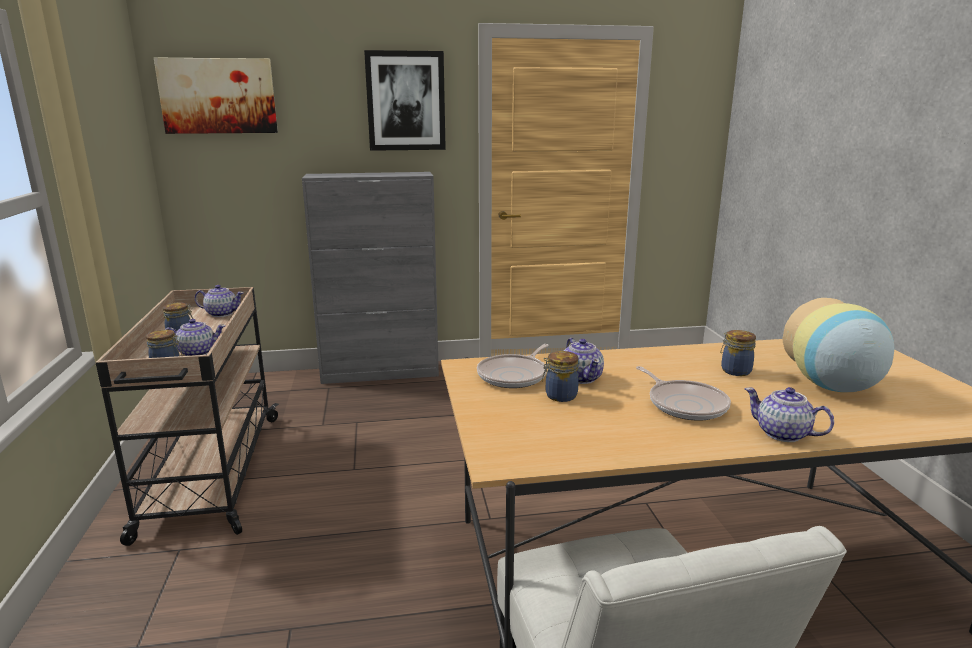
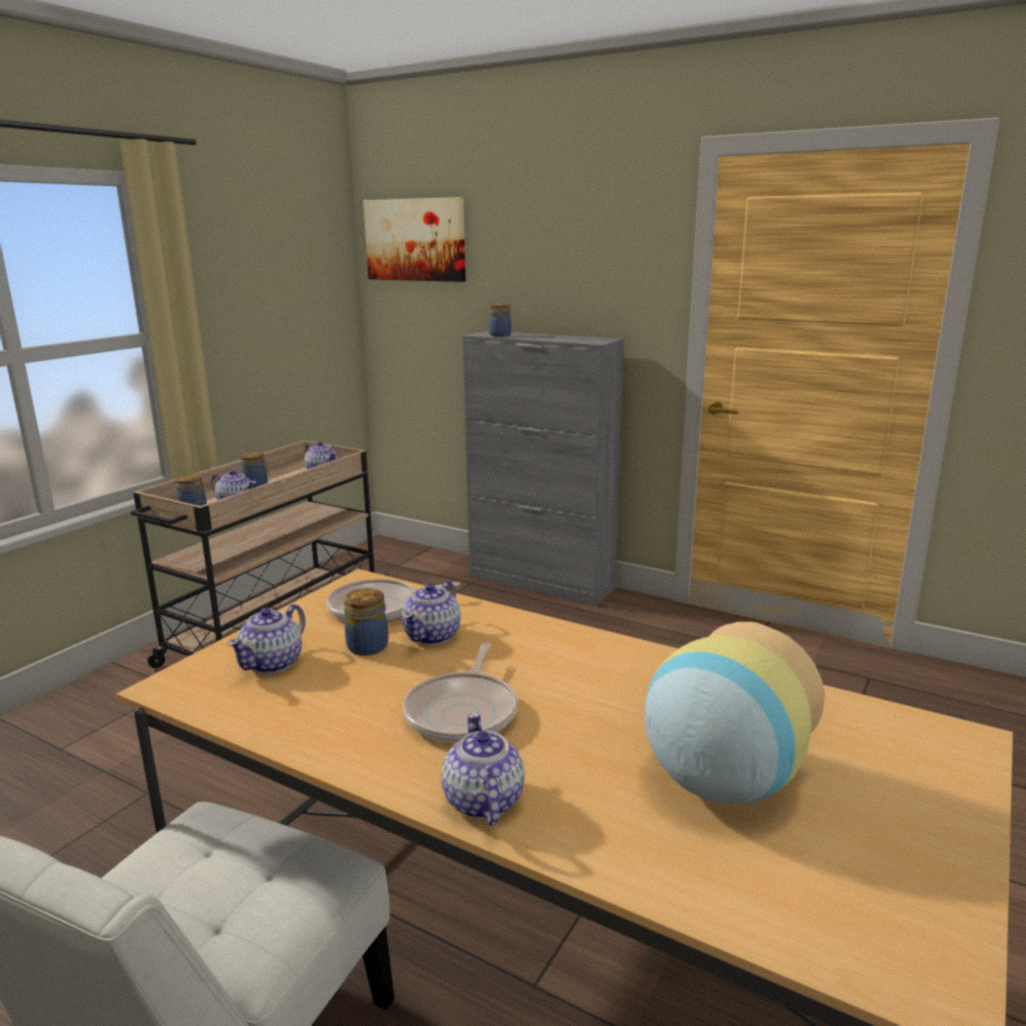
camera: 40 degrees right, 0 degrees up
picture [364,50,446,151] -> none
jar [720,330,756,376] -> jar moved to [489,303,511,337]
none -> teapot [227,604,306,674]

